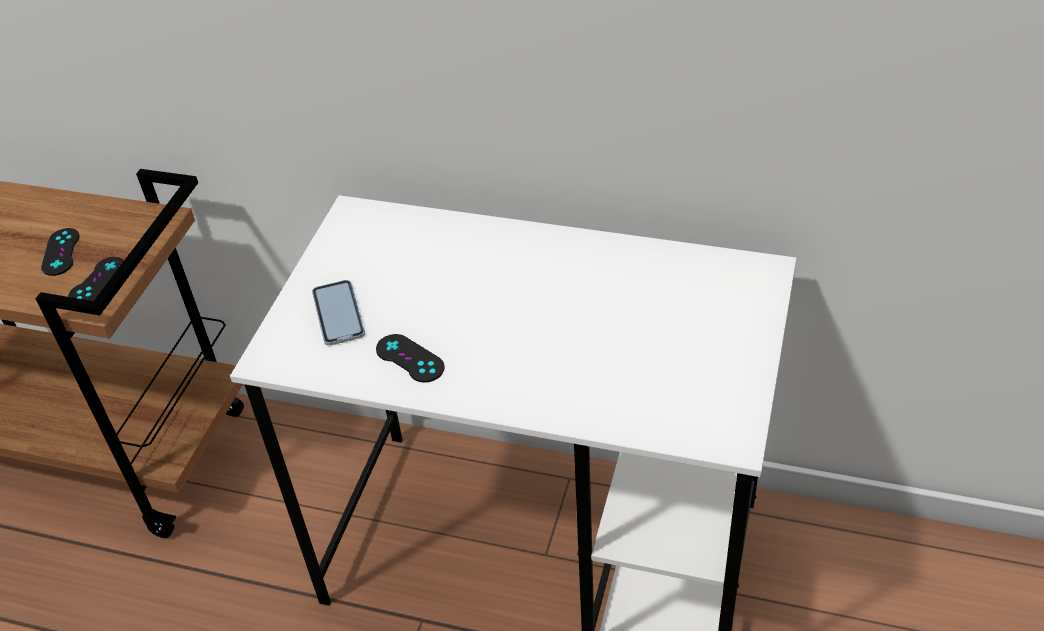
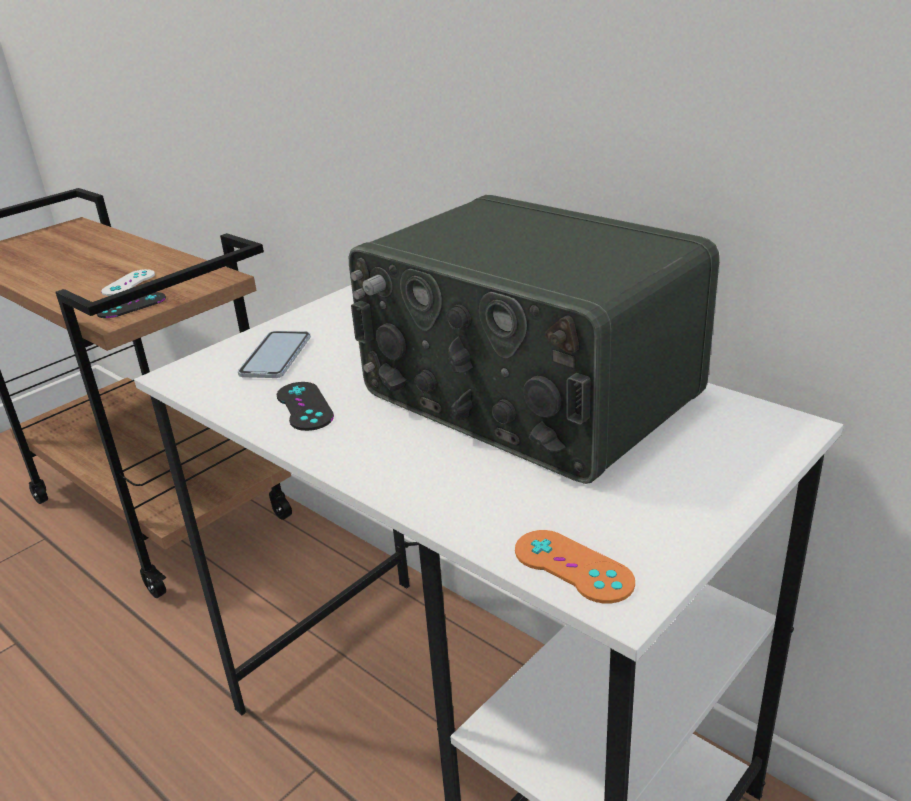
camera: 25 degrees right, 15 degrees down
black game controller [41,228,80,276] -> white game controller [101,269,155,296]
none -> radio [349,195,719,484]
none -> orange game controller [515,530,635,604]

